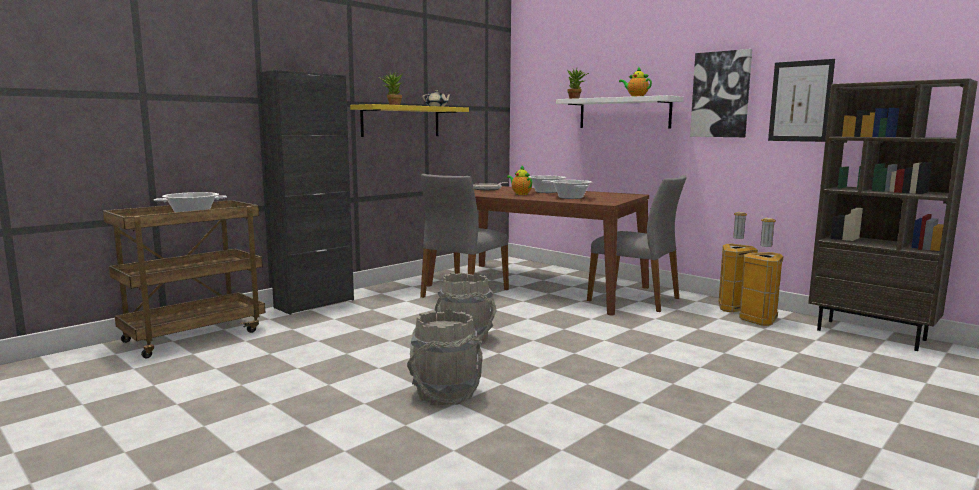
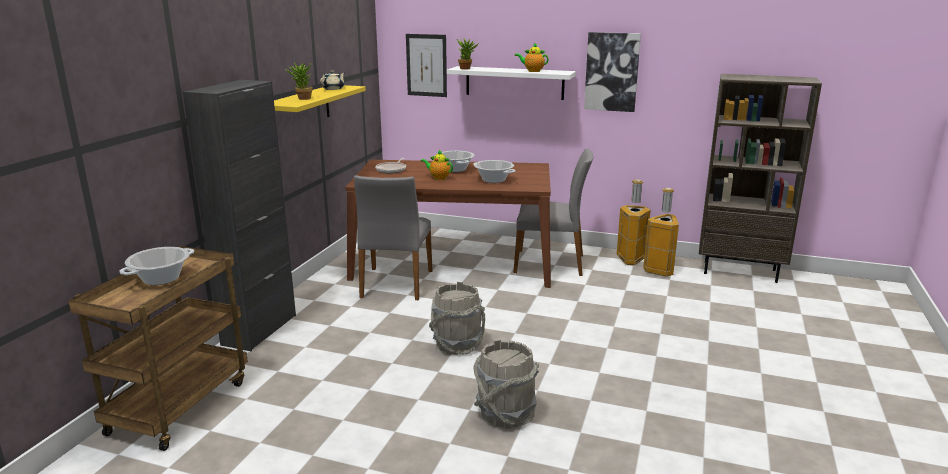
camera: 25 degrees left, 10 degrees up
picture [768,59,835,142] -> picture moved to [406,34,447,97]

